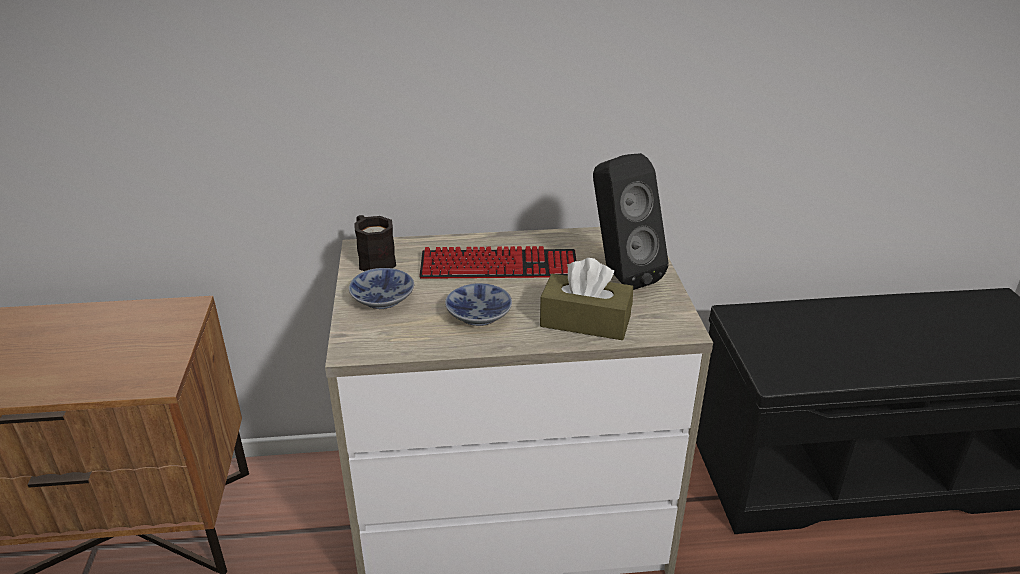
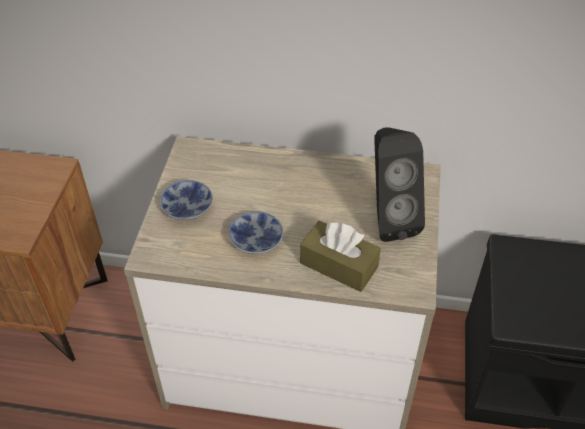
camera: 15 degrees right, 15 degrees up
black mug [354,215,396,271] -> none
keyboard [419,246,577,279] -> none

